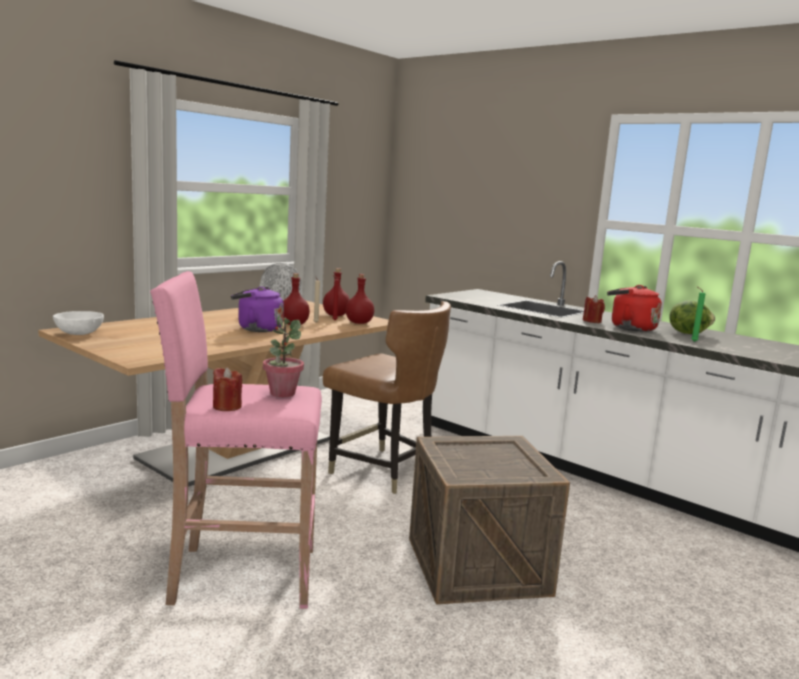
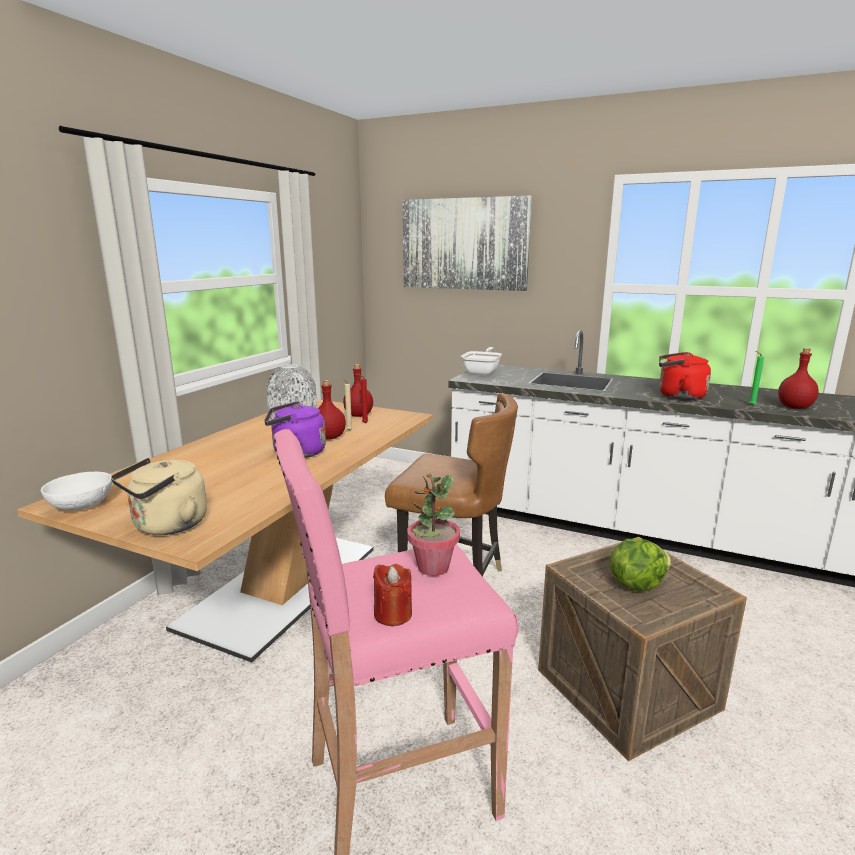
camera: 15 degrees left, 5 degrees up
red bottle [346,274,374,324] -> red bottle moved to [778,348,819,409]
red candle [583,295,605,323] -> none
lettuce [669,300,715,334] -> lettuce moved to [609,539,671,591]
none -> beige kettle [111,458,207,535]
none -> picture [403,196,532,291]
none -> frying pan [461,347,502,375]

